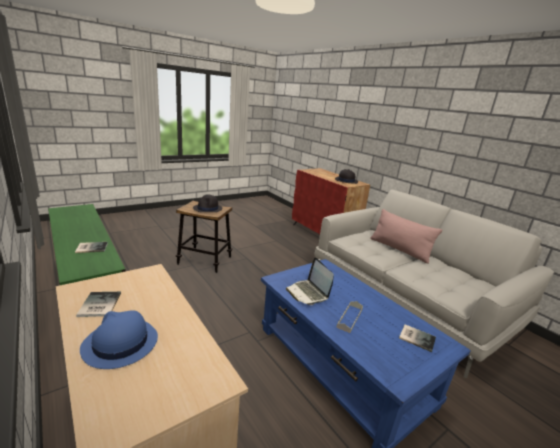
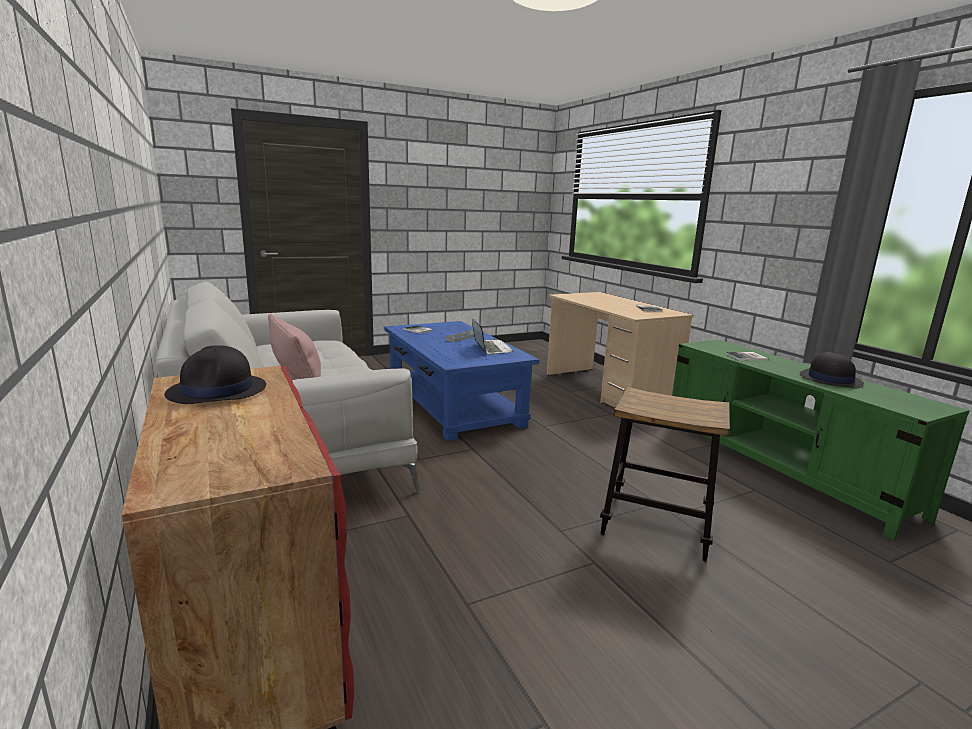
camera: 170 degrees left, 5 degrees down
blue hat [80,310,158,369] -> none
black hat [193,195,222,212] -> black hat moved to [800,352,864,389]

